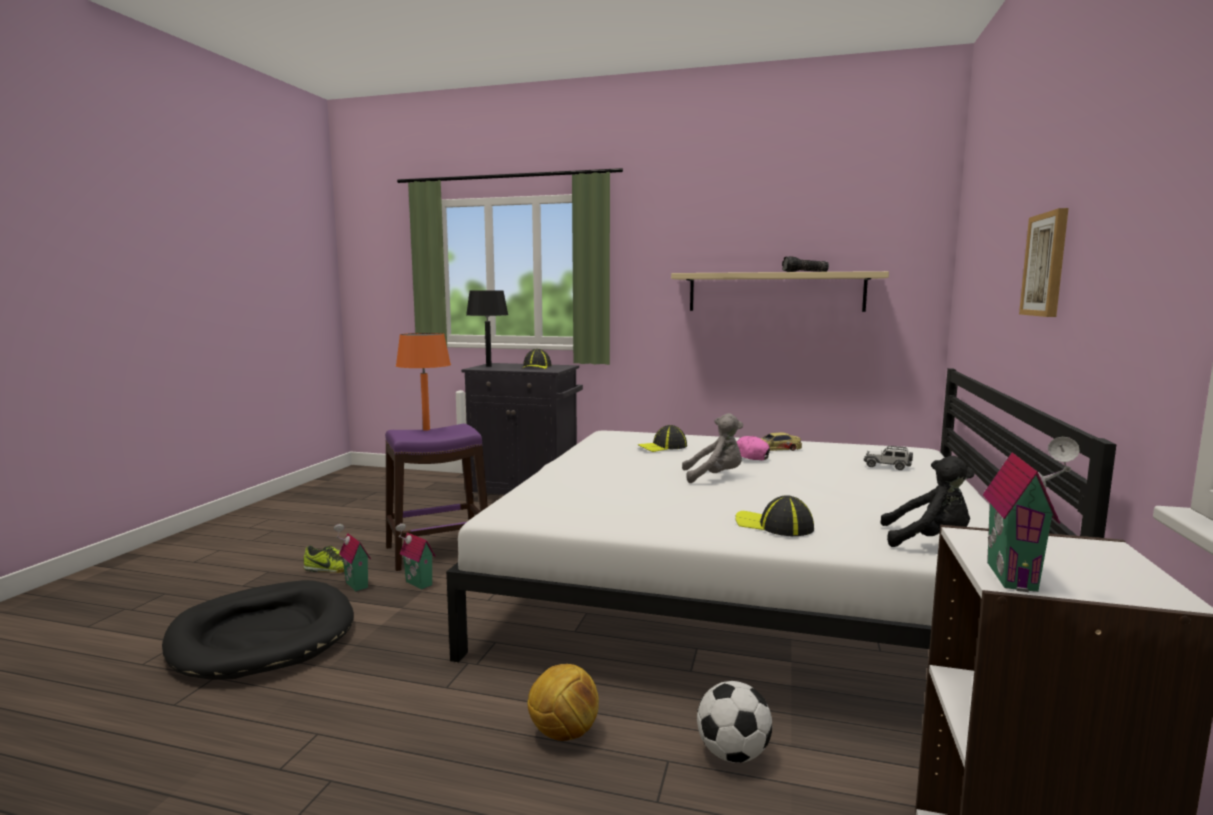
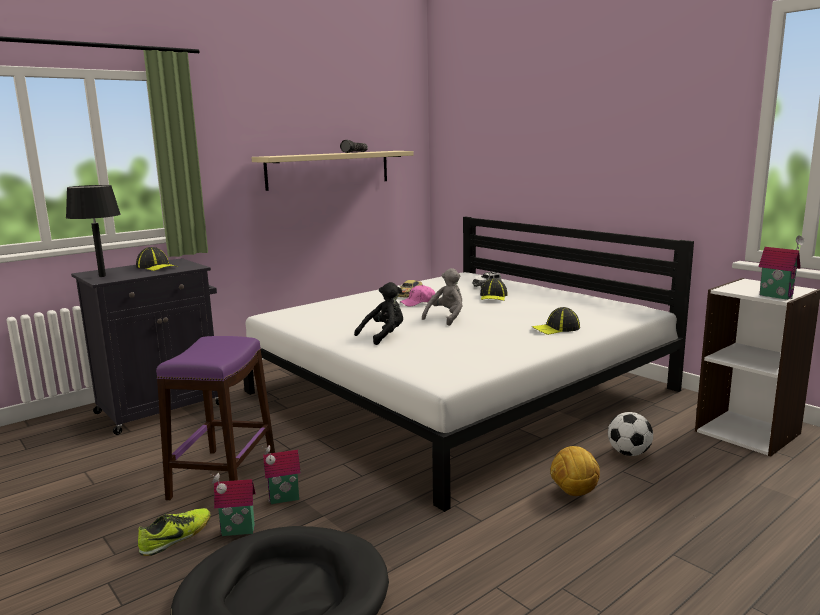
camera: 55 degrees left, 5 degrees up
orange table lamp [396,333,451,431] -> none
cap [638,425,687,452] -> cap moved to [480,278,508,301]
black plush toy [880,456,975,547] -> black plush toy moved to [354,282,403,345]
picture [1019,208,1069,317] -> none

